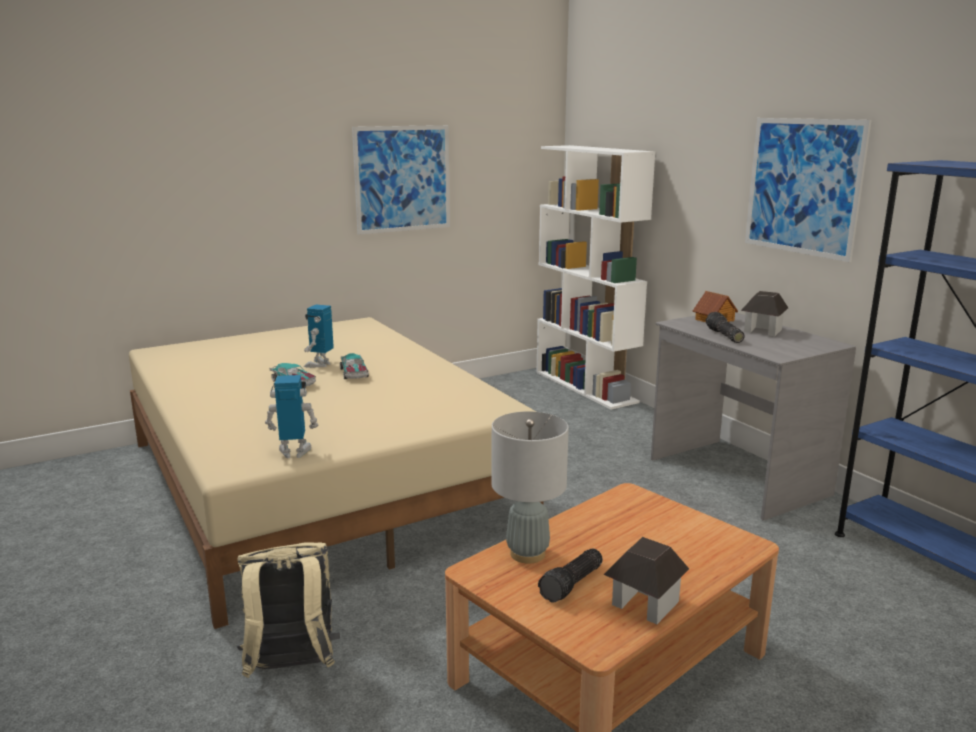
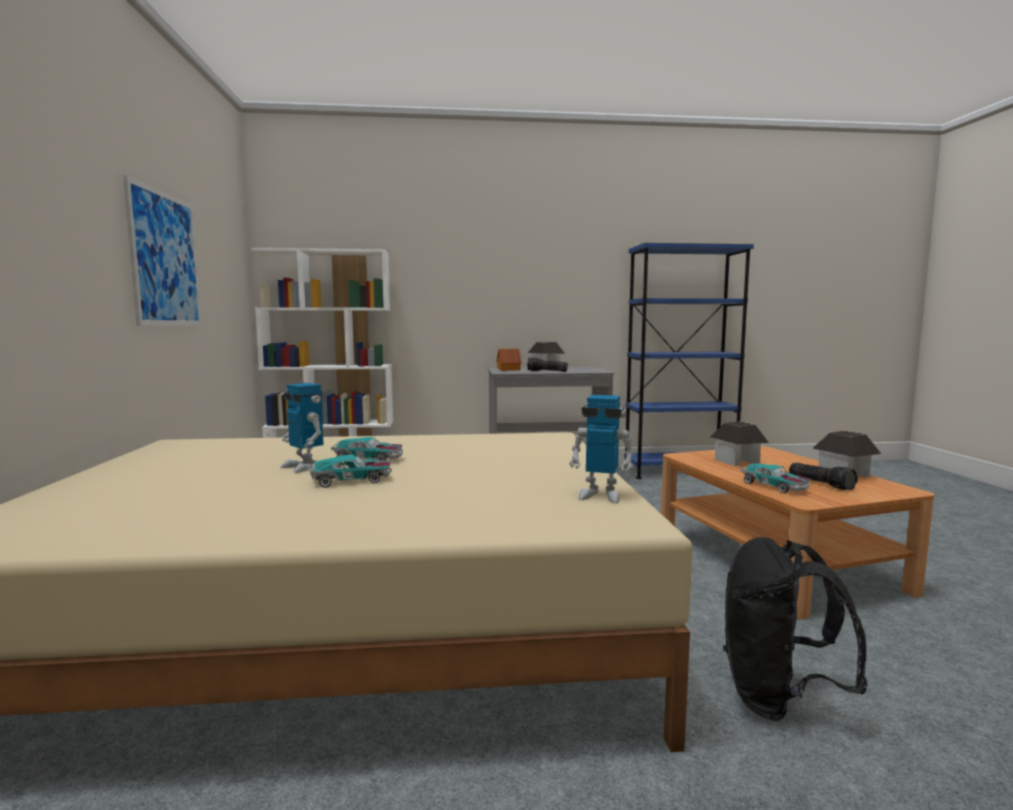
camera: 65 degrees left, 10 degrees down
beige backpack [237,542,340,678] -> black backpack [723,537,868,721]
toy robot [265,375,318,458] -> toy robot turned 90 degrees counterclockwise [569,395,634,504]
grey table lamp [492,411,569,564] -> toy car [740,464,810,493]
picture [745,118,872,262] -> none
none -> toy house [710,422,769,466]

